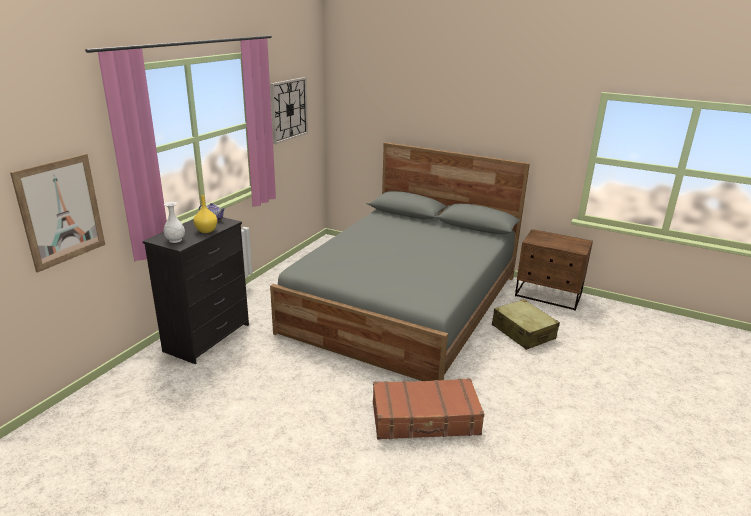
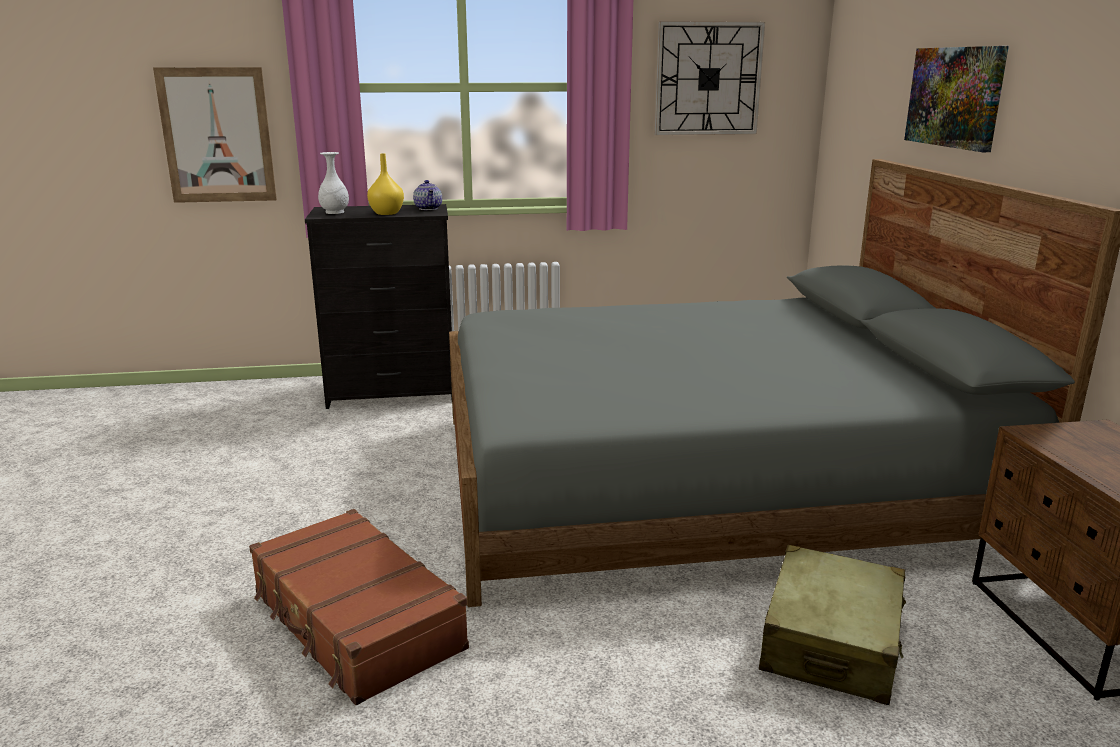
camera: 55 degrees right, 5 degrees down
none -> picture [904,46,1009,152]

